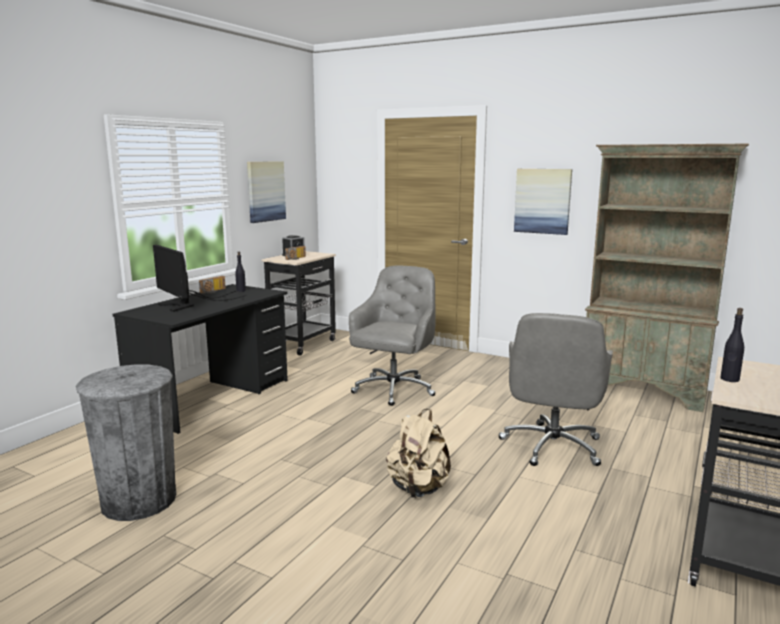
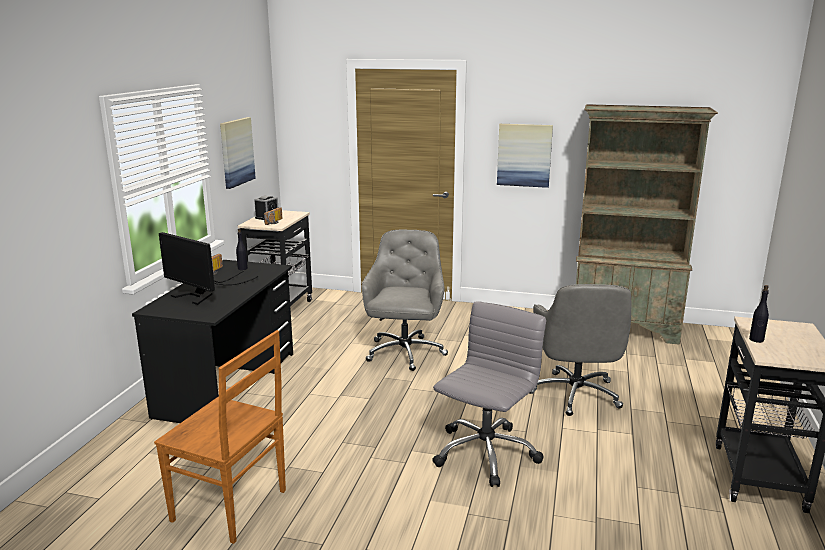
camera: 15 degrees left, 5 degrees up
grey trash can [76,365,176,521] -> brown chair [154,330,286,544]
beige backpack [386,409,451,498] -> grey office chair [432,301,546,487]

